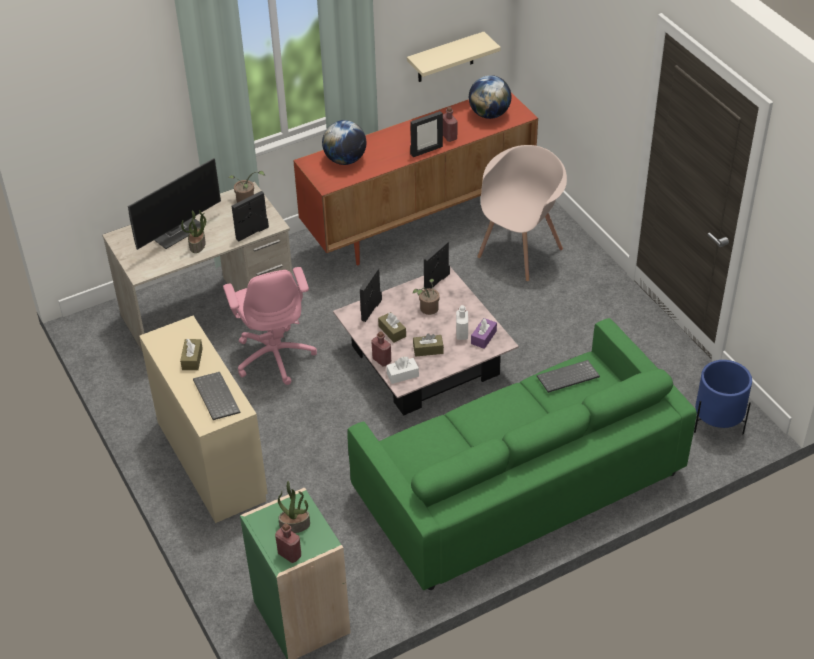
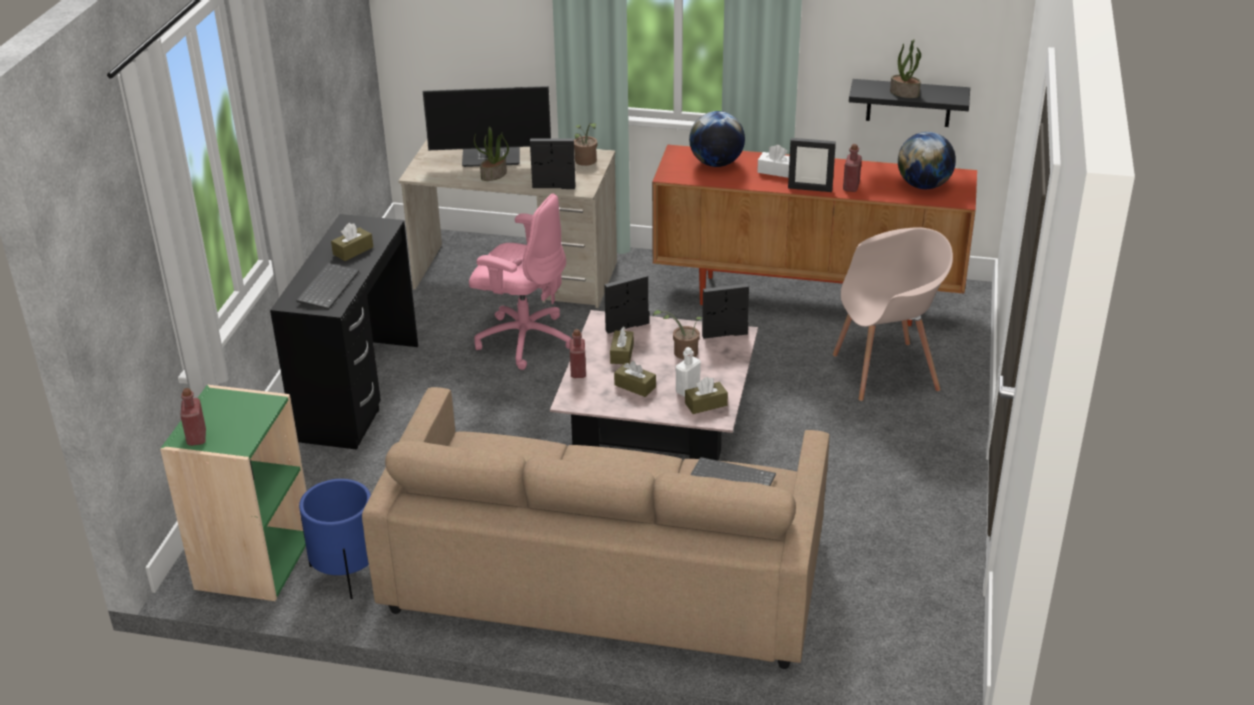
camera: 40 degrees right, 10 degrees down
beige desk [139,316,268,523] -> black desk [270,214,418,450]
pink office chair [223,267,317,385] -> pink office chair turned 90 degrees counterclockwise [469,194,571,370]
potted plant [278,481,310,533] -> potted plant moved to [890,39,921,98]
green sofa [347,318,697,590] -> beige sofa [362,387,830,669]
white tissue box [386,357,419,384] -> white tissue box moved to [757,145,790,178]
beige shelf [407,32,501,82] -> black shelf [849,79,970,127]
purple tissue box [471,318,497,349] -> brown tissue box [685,377,728,414]
blue planter [694,360,752,435] -> blue planter moved to [299,479,371,599]

